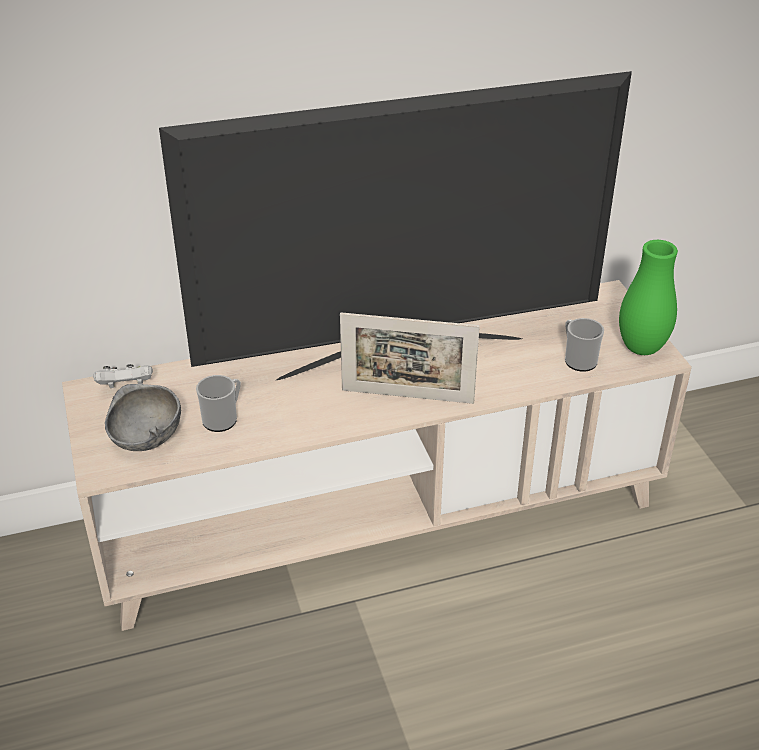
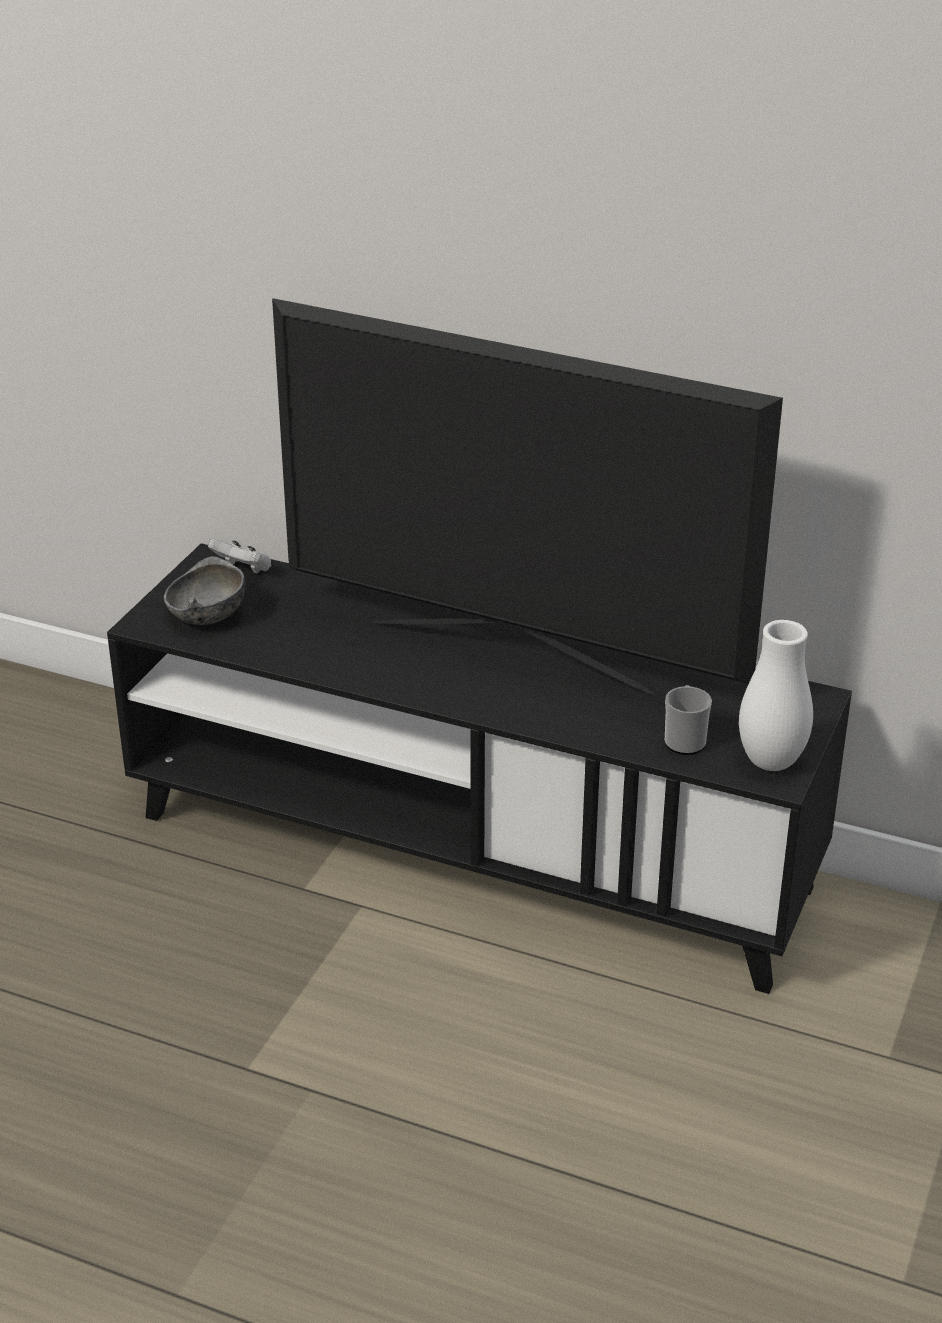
camera: 40 degrees right, 5 degrees down
beige tv stand [62,280,692,631] -> black tv stand [107,543,852,994]
mug [196,375,241,432] -> none
picture frame [340,312,480,404] -> none
green vase [619,240,678,355] -> white vase [739,620,813,771]

